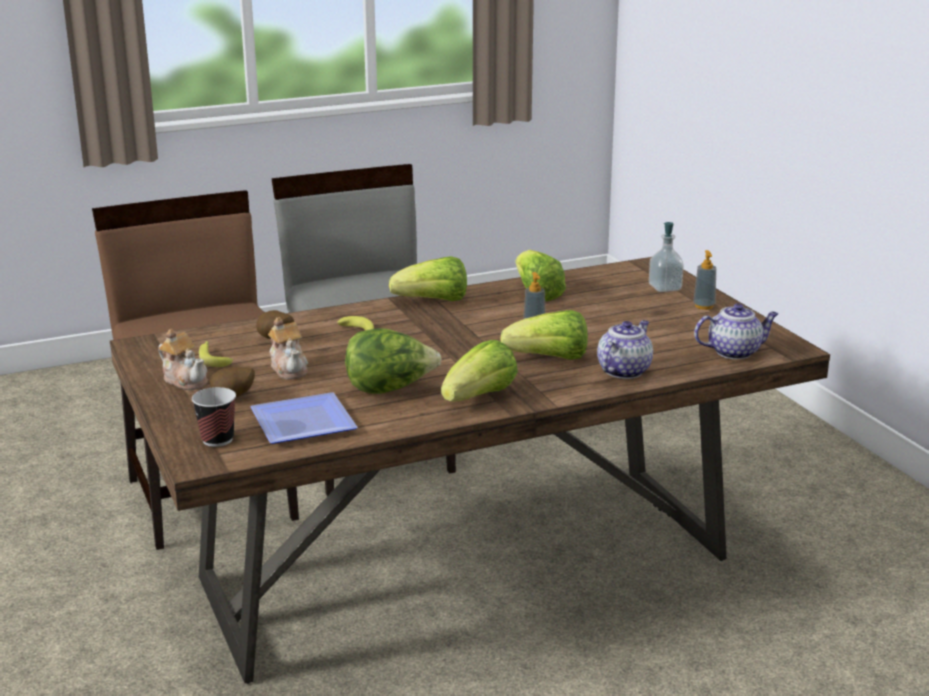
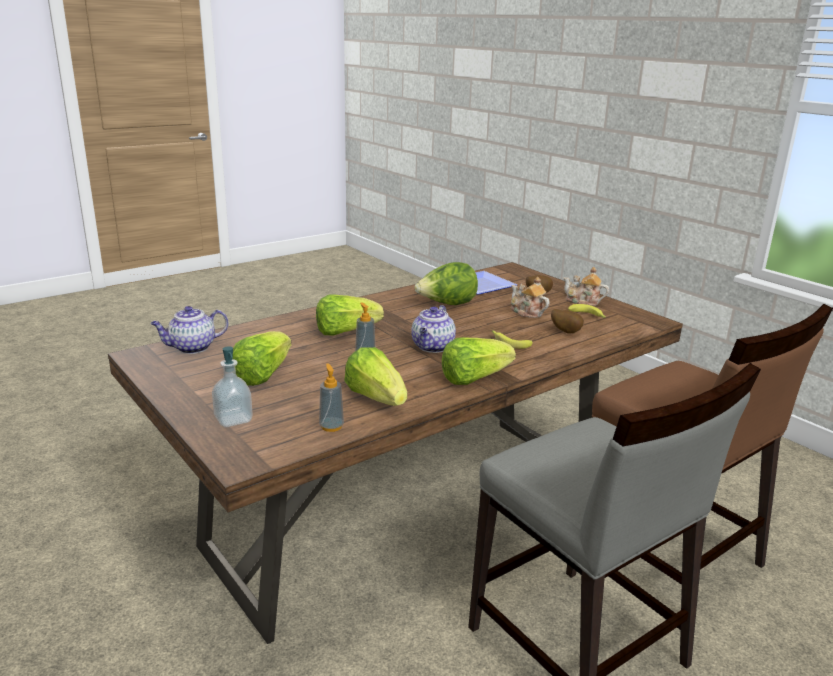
camera: 165 degrees right, 0 degrees up
cup [192,387,236,447] -> none
lettuce [441,340,518,402] -> lettuce moved to [233,331,291,386]
teapot [597,320,653,379] -> teapot moved to [411,305,456,353]
soap dispenser [693,250,716,310] -> soap dispenser moved to [319,363,344,432]

